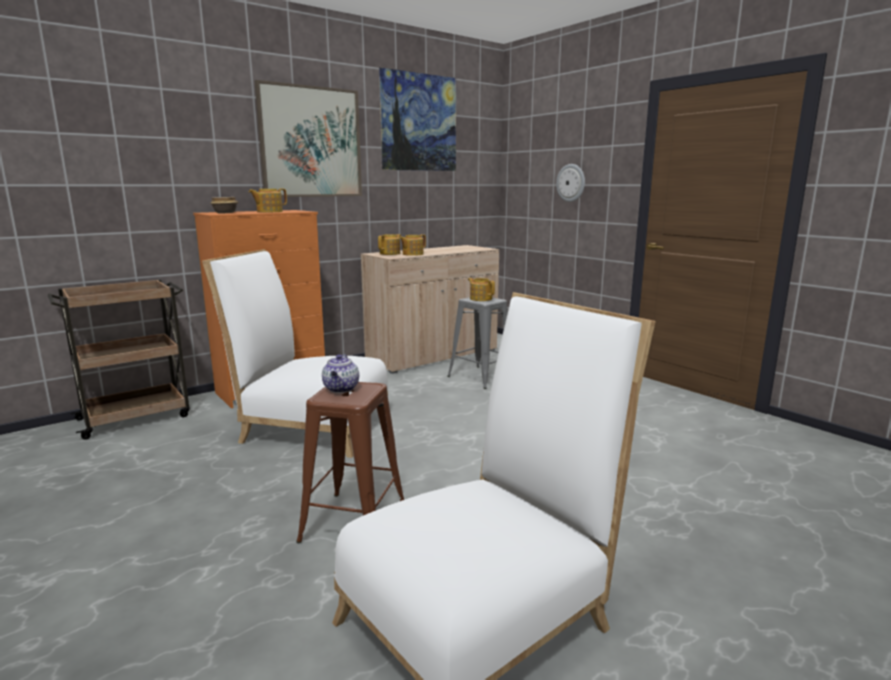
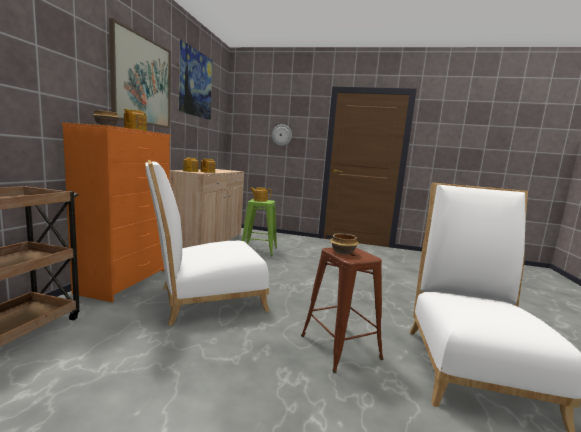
camera: 40 degrees left, 5 degrees down
teapot [322,354,359,393] -> bowl [330,233,359,255]
grey stool [447,297,508,389] -> green stool [242,199,277,256]

